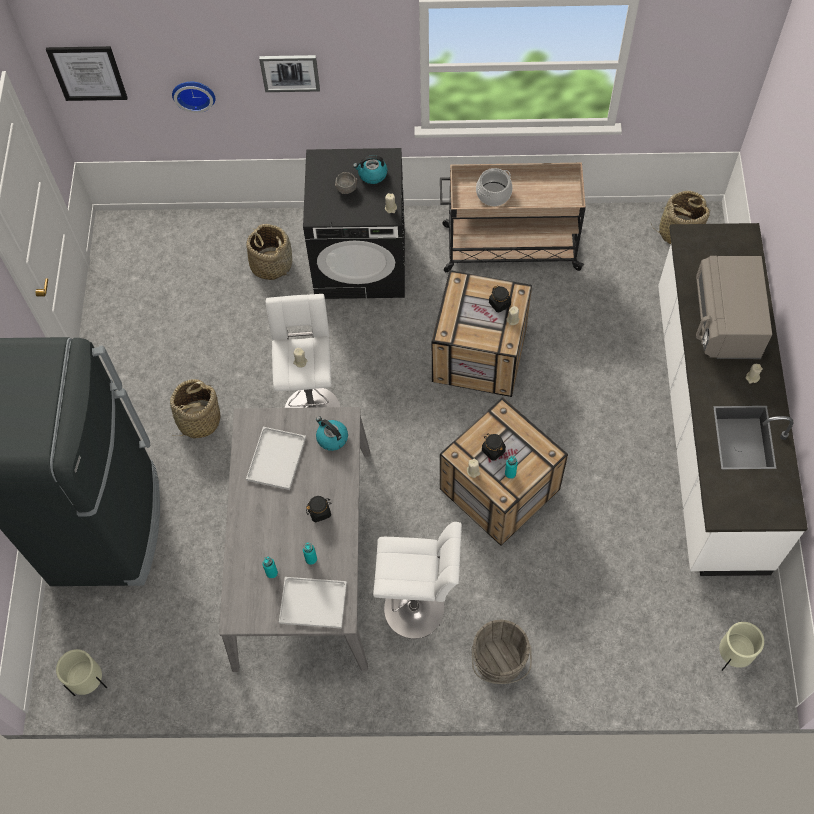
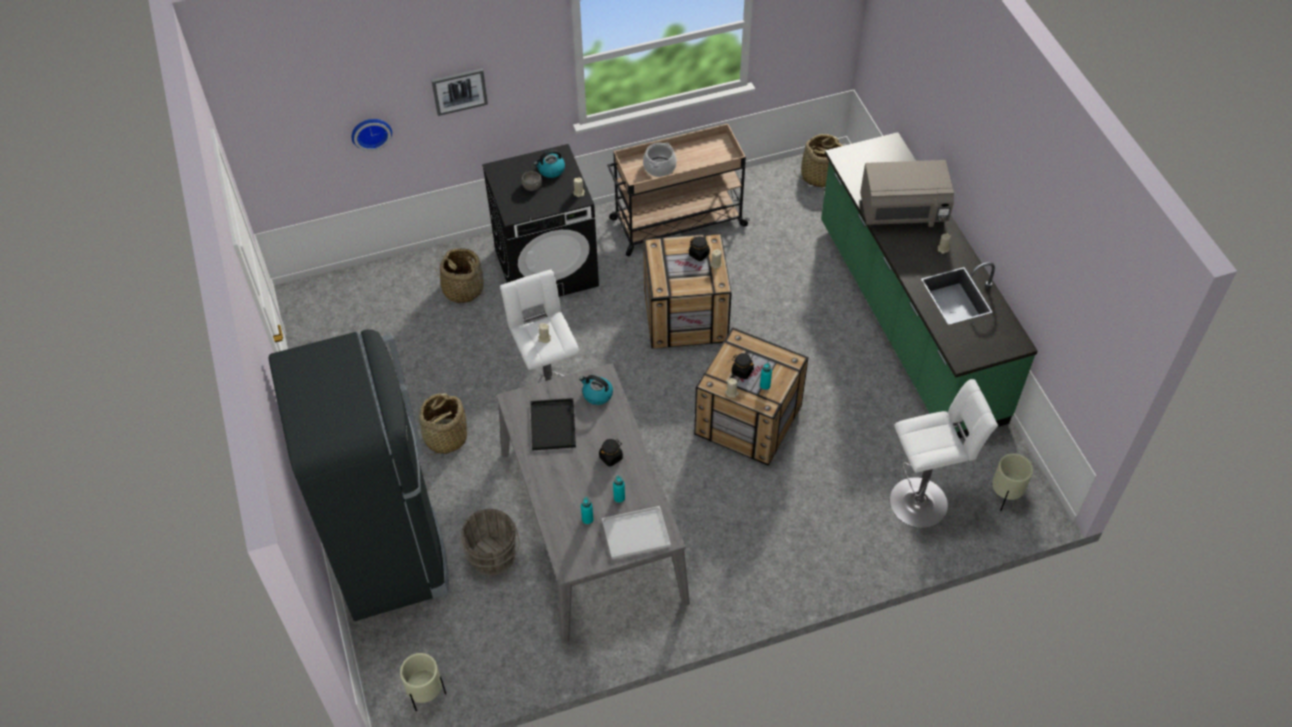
camera: 20 degrees left, 10 degrees down
picture [46,46,128,101] -> none
white tray [246,427,306,490] -> black tray [530,398,576,450]
white stool [373,522,462,639] -> white stool moved to [890,379,998,528]
grey bucket [472,620,532,684] -> grey bucket moved to [461,509,520,575]
white counter [658,223,808,576] -> green counter [821,132,1038,438]
grey microwave [696,256,772,359] -> grey microwave turned 75 degrees counterclockwise [860,160,954,227]

